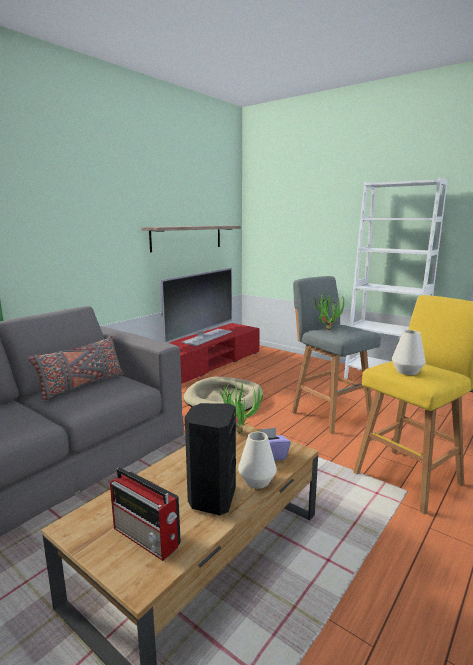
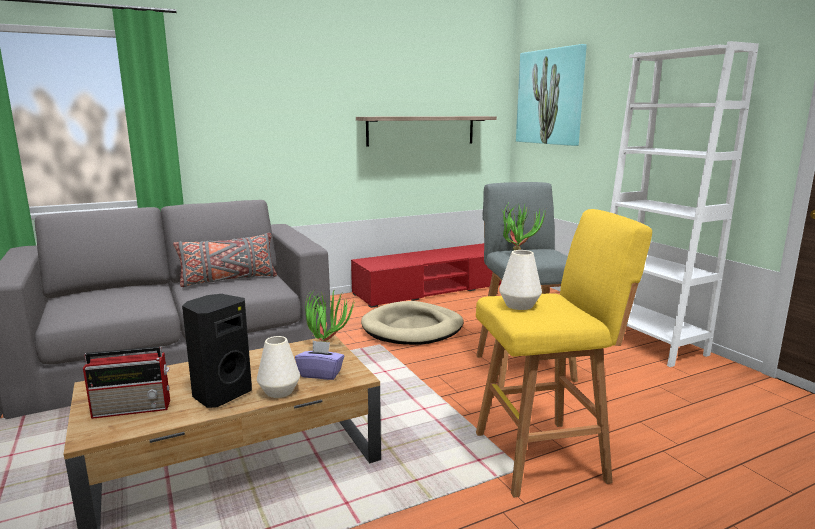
camera: 25 degrees right, 0 degrees up
radio [110,467,181,561] -> radio turned 75 degrees counterclockwise [83,346,170,419]
television [160,268,232,346] -> none
none -> picture [516,44,587,146]

